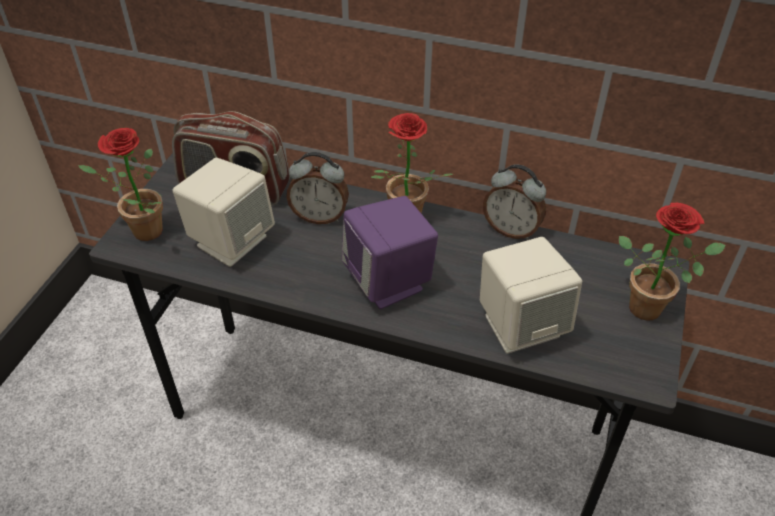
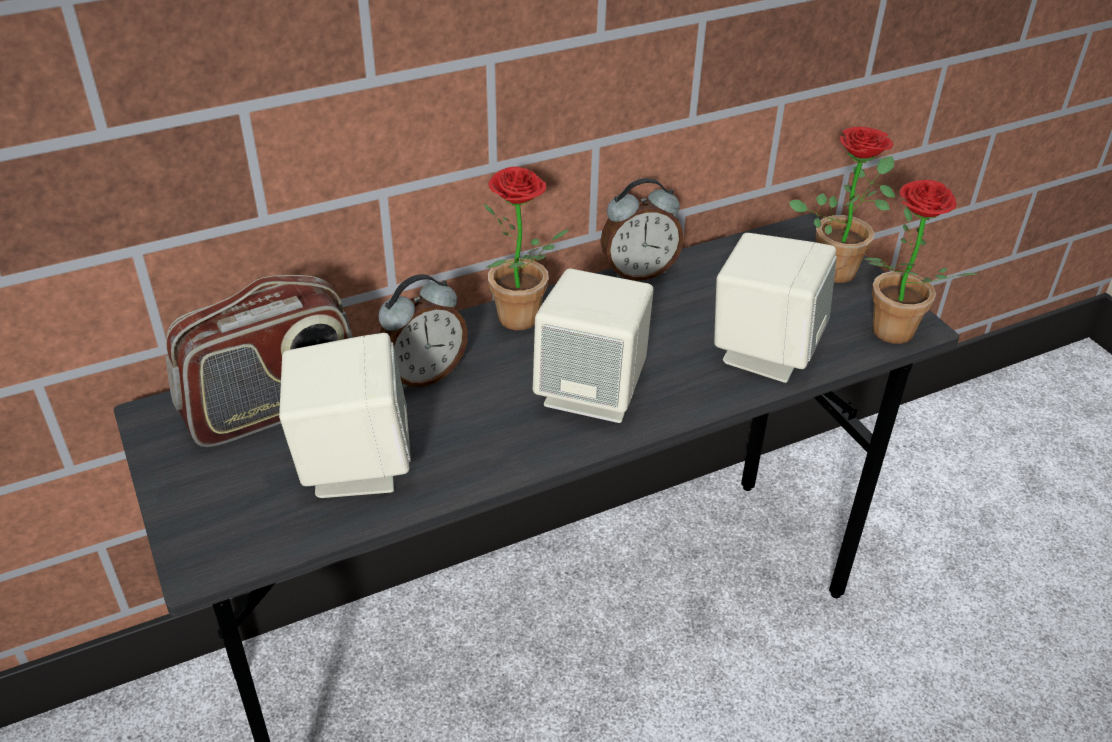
camera: 45 degrees left, 5 degrees down
potted plant [78,128,163,241] -> potted plant moved to [865,180,977,344]
purple speaker [342,196,438,309] -> beige speaker [533,269,654,423]

